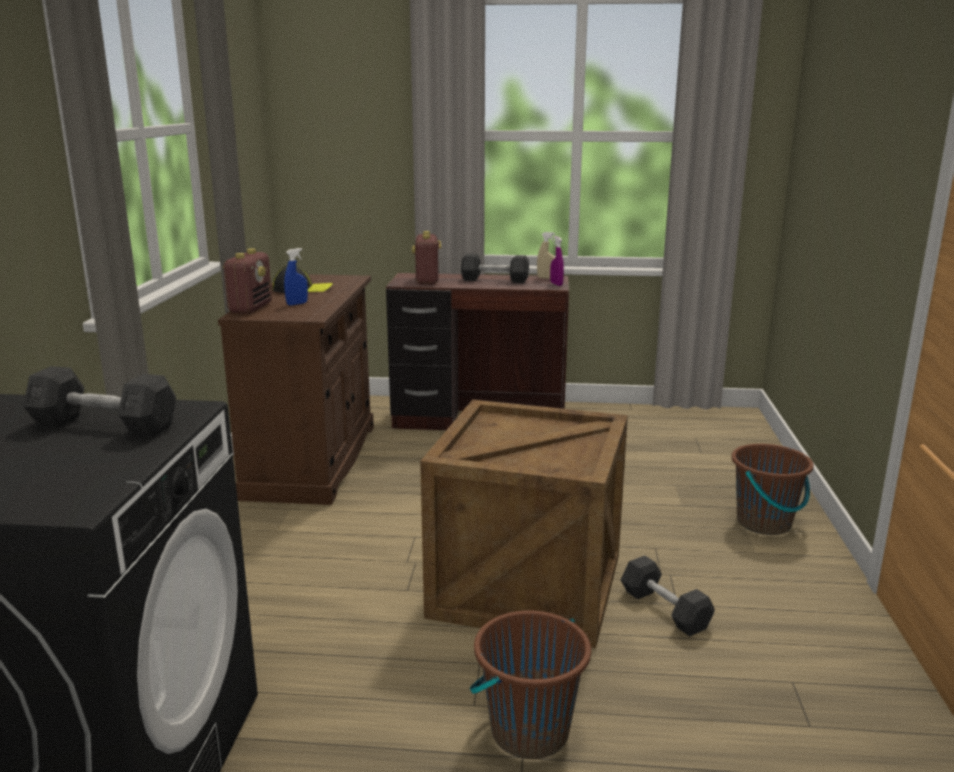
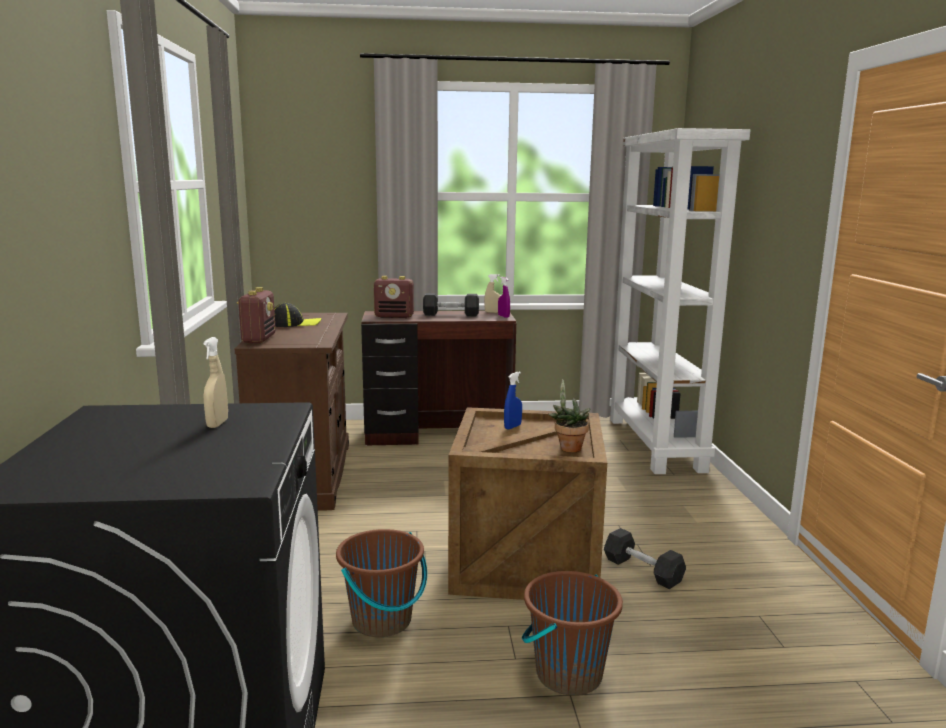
camera: 10 degrees left, 5 degrees down
grey dumbbell [23,366,176,437] -> beige spray bottle [203,337,228,428]
blue spray bottle [284,248,308,306] -> blue spray bottle moved to [504,371,522,429]
radio [412,231,441,285] -> radio turned 75 degrees counterclockwise [374,276,414,318]
brown bucket [731,444,814,535] -> brown bucket moved to [336,529,427,637]
none -> potted plant [548,379,590,452]
none -> white bookcase [609,128,751,474]

